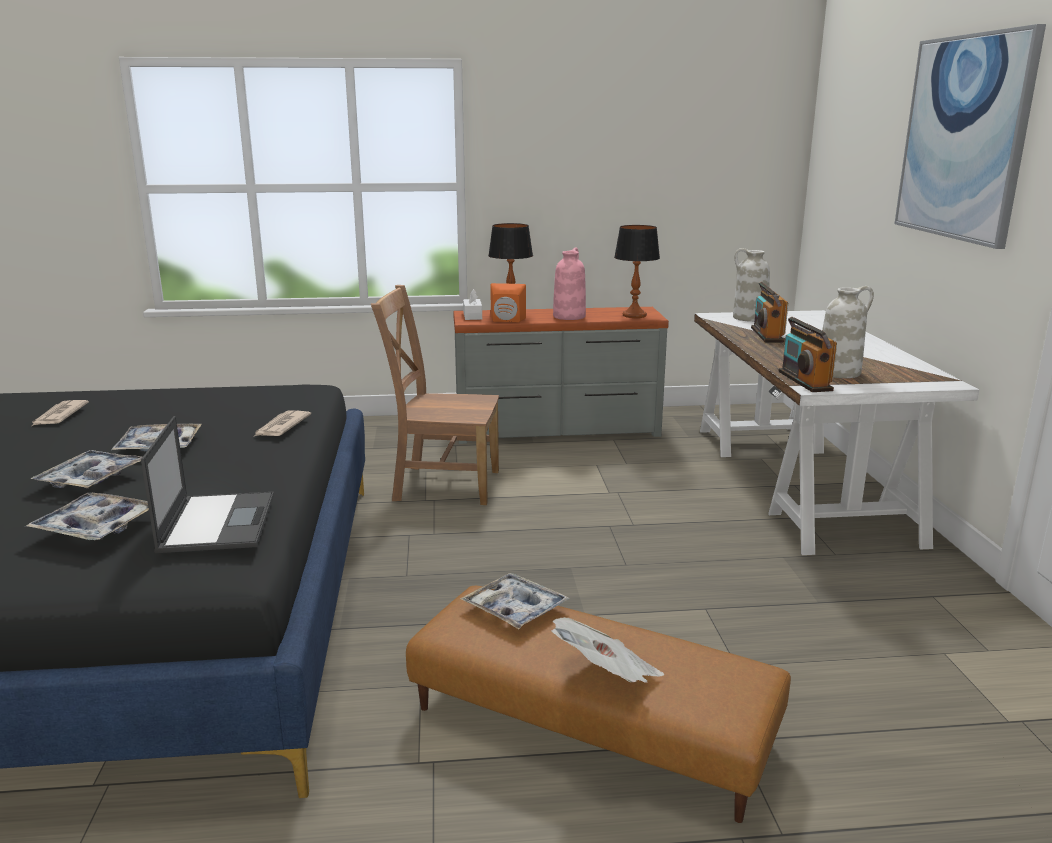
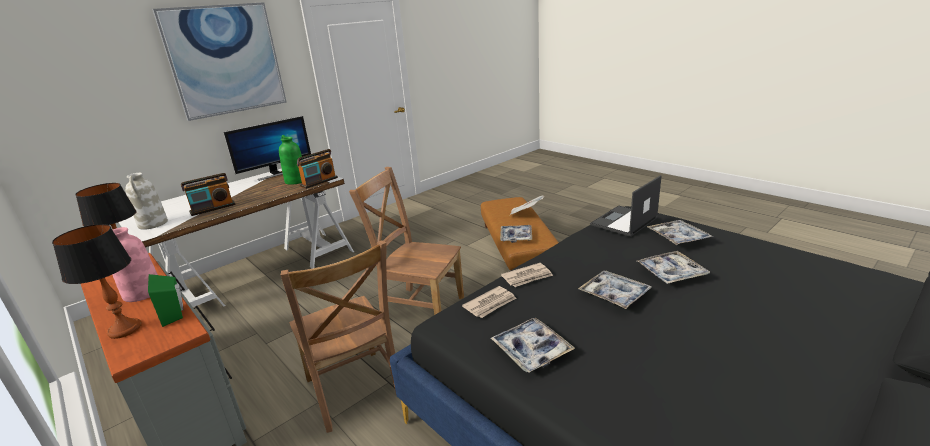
camera: 125 degrees left, 5 degrees up
newspaper [32,400,89,426] -> newspaper moved to [462,286,516,318]
white tissue box [463,289,482,320] -> none
orange speaker [490,283,526,322] -> green speaker [148,274,183,327]
white vase [822,286,874,378] -> green vase [279,135,303,185]
none -> monitor [223,116,311,181]
none -> brown chair [349,167,464,315]
none -> tray [491,318,575,372]

